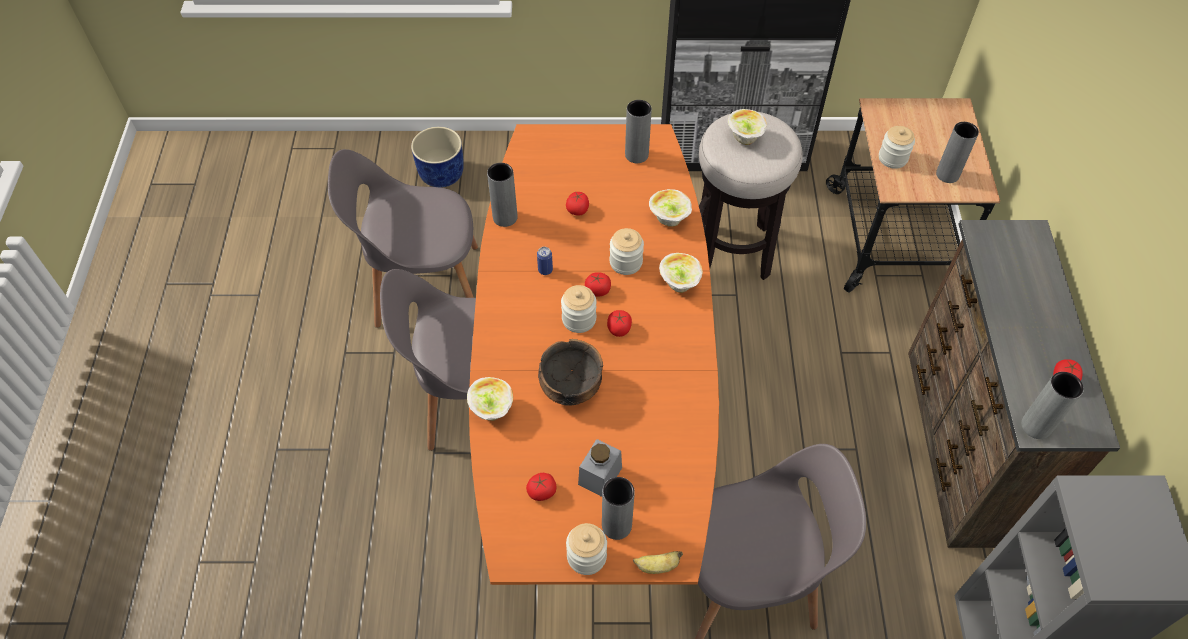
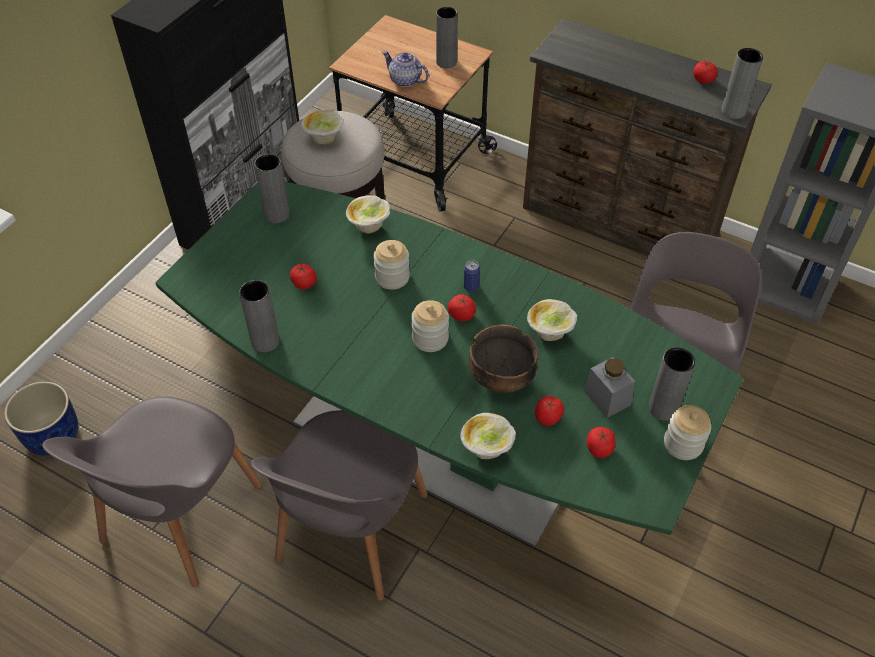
camera: 60 degrees left, 5 degrees down
orange dining table [469,124,719,585] -> green dining table [155,182,743,548]
can [537,247,553,275] -> can moved to [464,260,480,292]
tomato [585,272,611,296] -> tomato moved to [535,396,564,426]
banana [633,551,683,574] -> none
bowl [659,253,703,293] -> bowl moved to [527,299,577,341]
jar [879,126,915,169] -> teapot [382,51,429,87]

